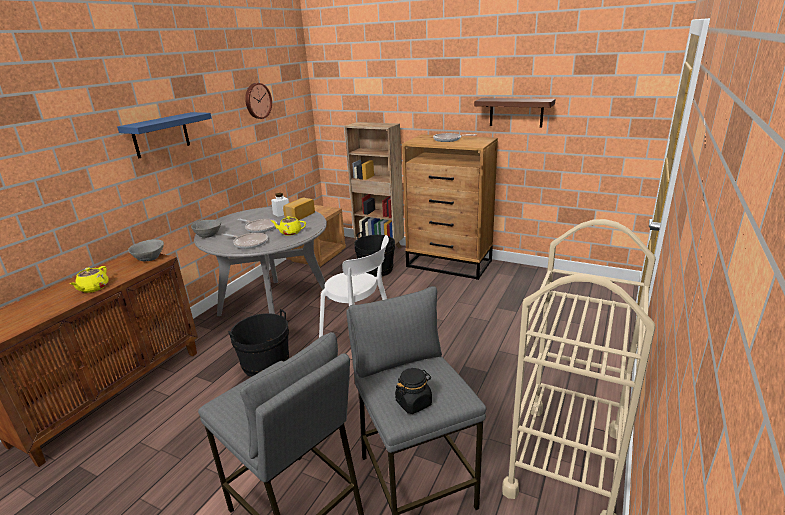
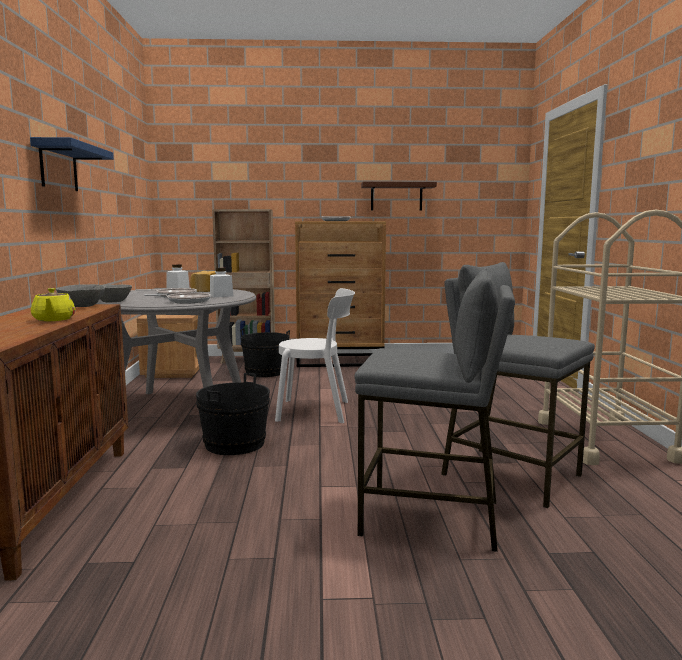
camera: 30 degrees left, 15 degrees down
wall clock [245,83,272,119] -> none
yellow teapot [271,216,306,236] -> white jar [210,268,233,297]
black jar [395,368,432,414] -> none

